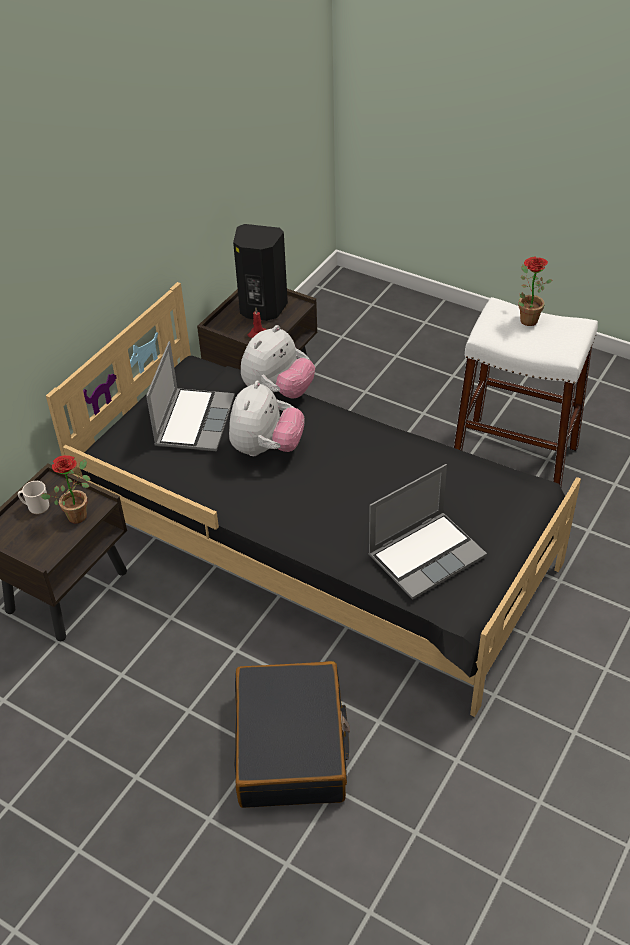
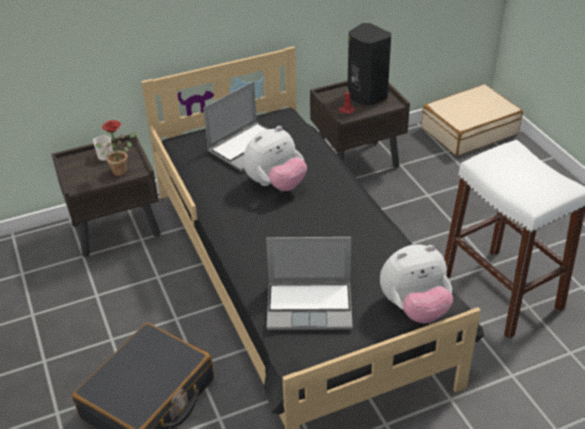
camera: 35 degrees right, 5 degrees down
plush toy [241,325,315,398] -> plush toy moved to [380,245,453,323]
potted plant [518,257,552,326] -> none
none -> beige suitcase [421,84,523,156]

